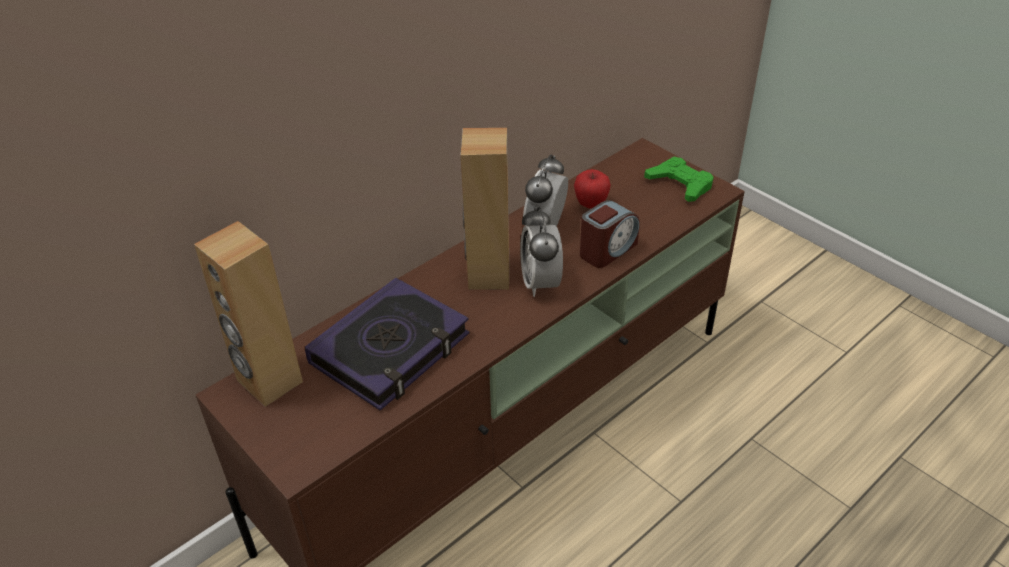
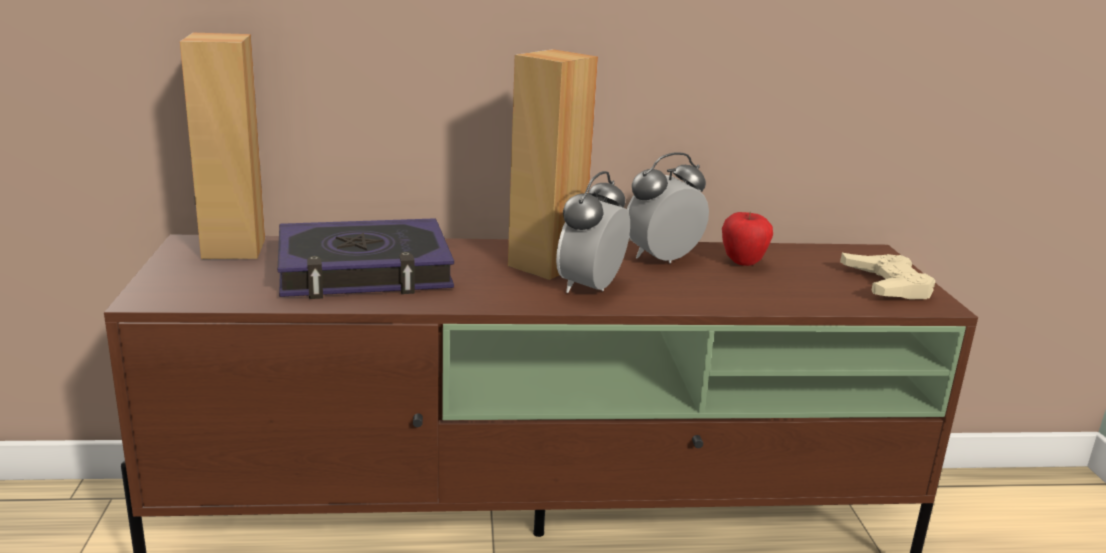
camera: 35 degrees right, 20 degrees down
alarm clock [580,200,640,268] -> none
green game controller [644,157,714,202] -> beige game controller [840,253,935,299]

